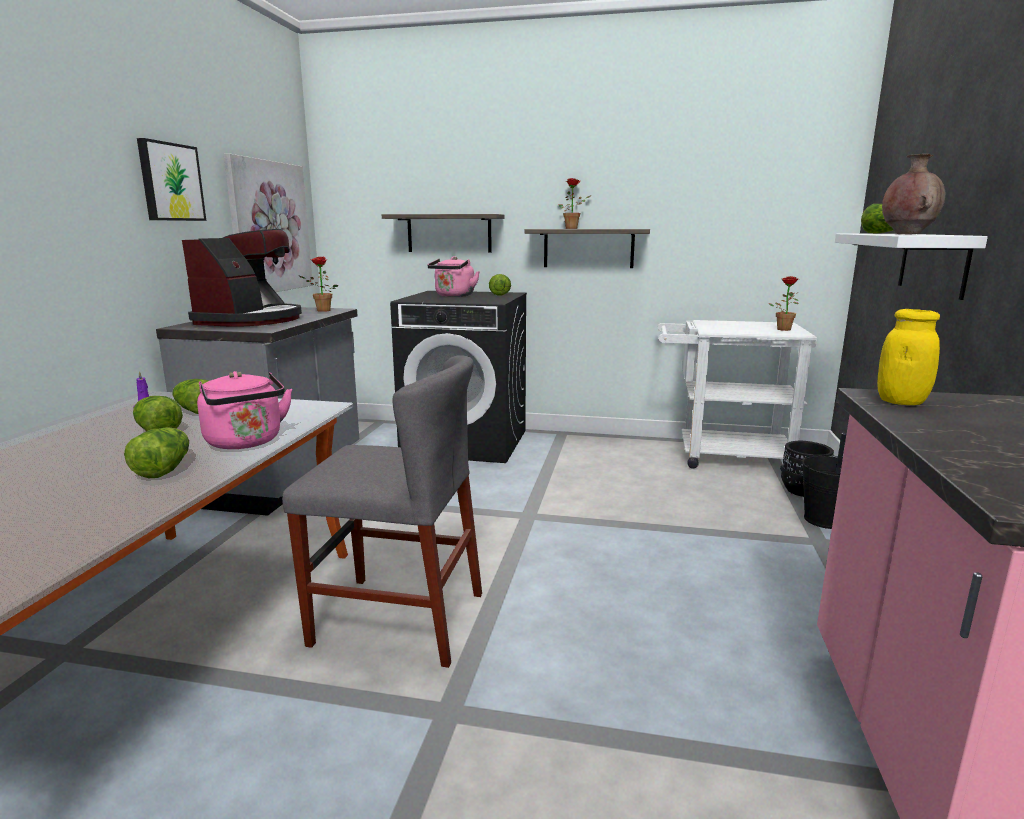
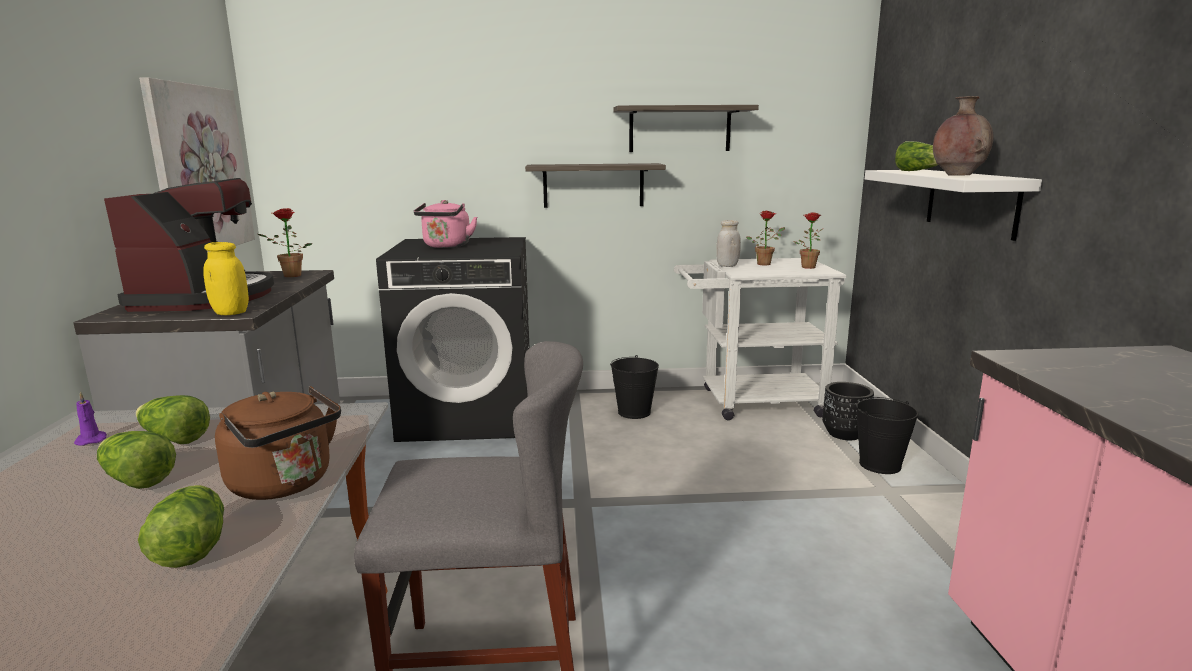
camera: 15 degrees left, 0 degrees up
picture [137,138,206,221] -> none
pink kettle [197,371,292,449] -> brown kettle [215,386,341,500]
shelf [382,214,505,253] -> shelf moved to [613,105,759,152]
lettuce [489,274,511,296] -> none
potted plant [558,178,592,229] -> potted plant moved to [746,211,785,265]
yellow jar [877,309,940,405] -> yellow jar moved to [203,242,249,315]
none -> black bucket [610,355,659,419]
none -> white jar [716,220,741,267]

